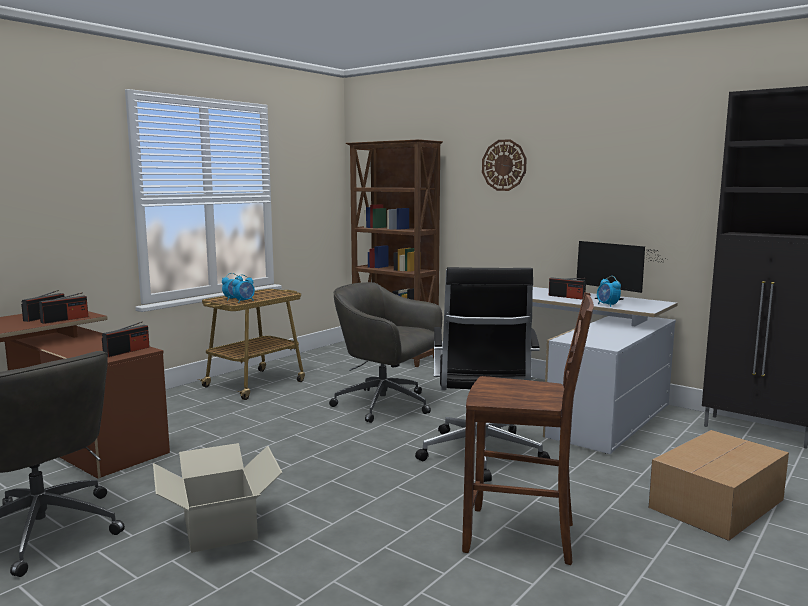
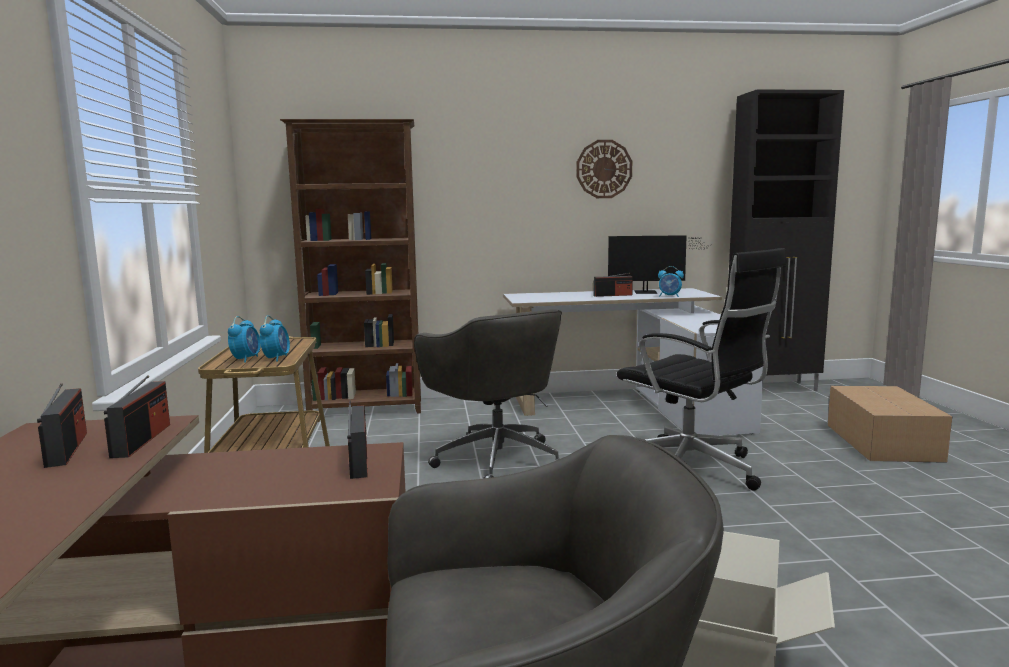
camera: 45 degrees left, 0 degrees up
grey office chair [329,282,442,423] -> grey office chair turned 105 degrees counterclockwise [414,309,562,478]
brown chair [462,292,594,565] -> none
wall clock [482,139,527,191] -> wall clock moved to [577,140,632,198]

